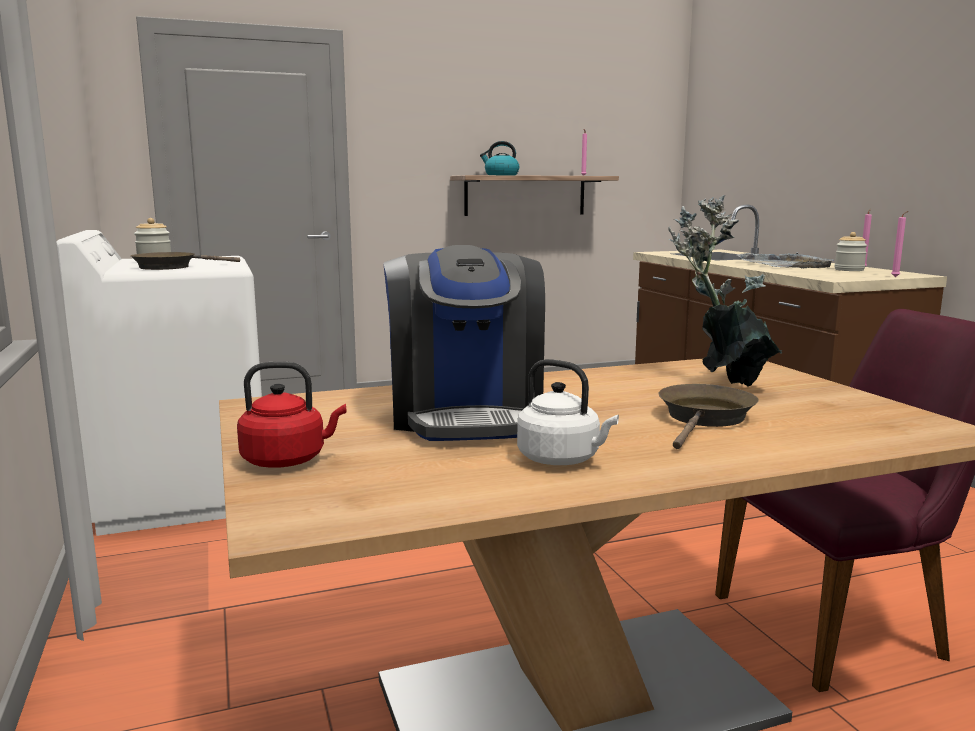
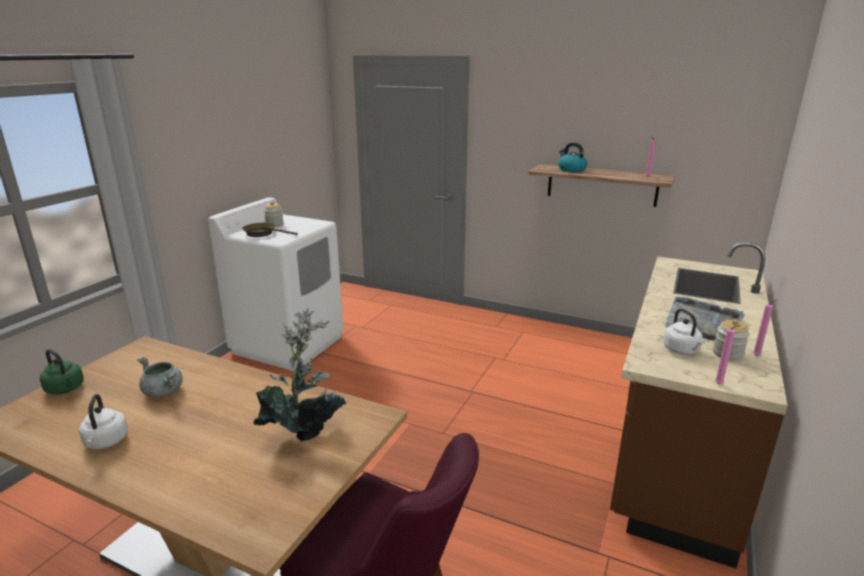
camera: 45 degrees right, 10 degrees up
red kettle [237,362,346,468] -> green kettle [40,349,84,395]
coffee machine [383,245,545,441] -> grey cooking pot [137,357,183,398]
brown frying pan [658,384,759,449] -> none
none -> white kettle [663,309,705,355]

